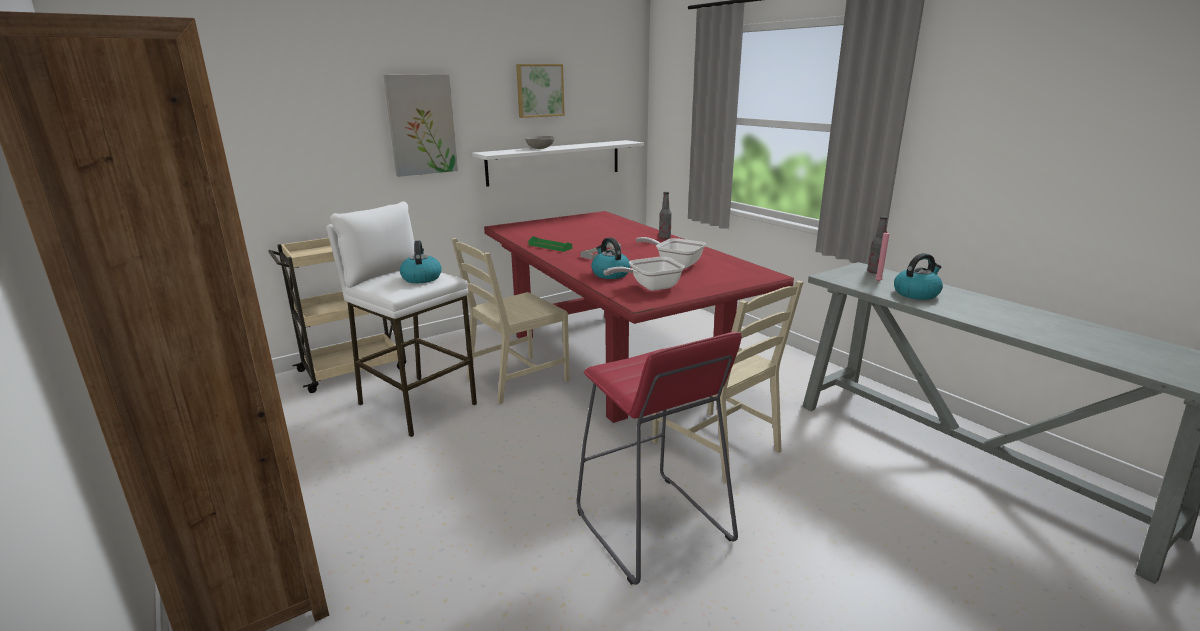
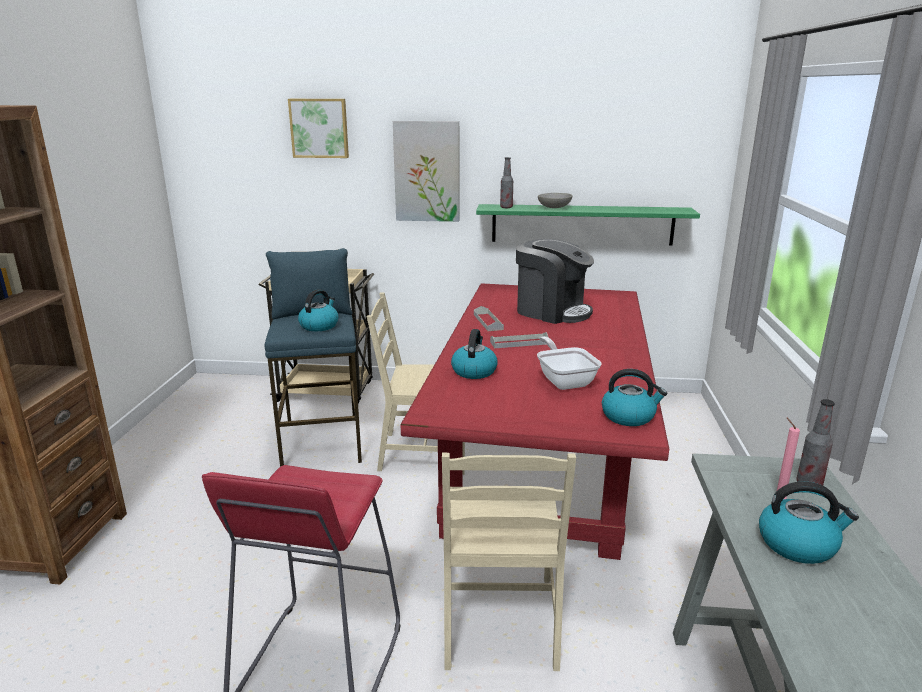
camera: 40 degrees right, 0 degrees up
white stool [326,201,477,437] -> blue stool [265,248,362,467]
white shelf [472,140,644,187] -> green shelf [476,204,700,246]
picture [516,64,565,118] -> picture moved to [288,99,349,158]
green tray [528,236,572,252] -> grey tray [474,306,504,331]
frying pan [603,257,685,291] -> none
bottle [659,192,672,239] -> bottle moved to [500,157,513,208]
none -> coffee machine [516,239,594,324]
none -> kettle [602,369,667,426]

